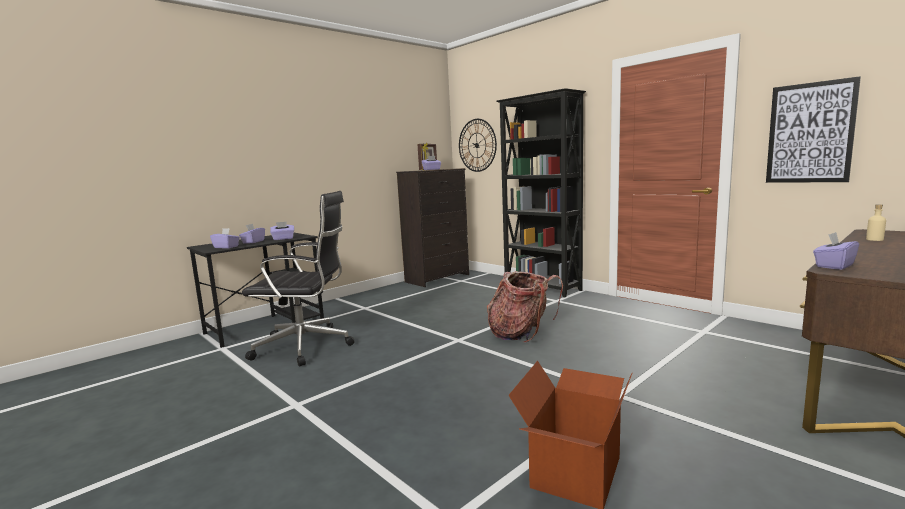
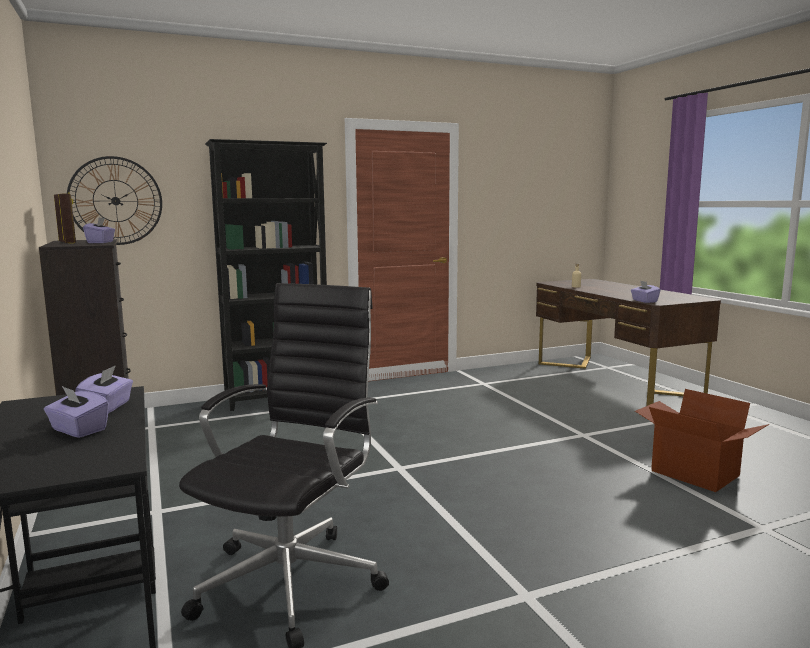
camera: 70 degrees left, 0 degrees up
purple tissue box [210,228,240,249] -> none
backpack [487,271,563,343] -> none
picture [766,76,861,183] -> none

